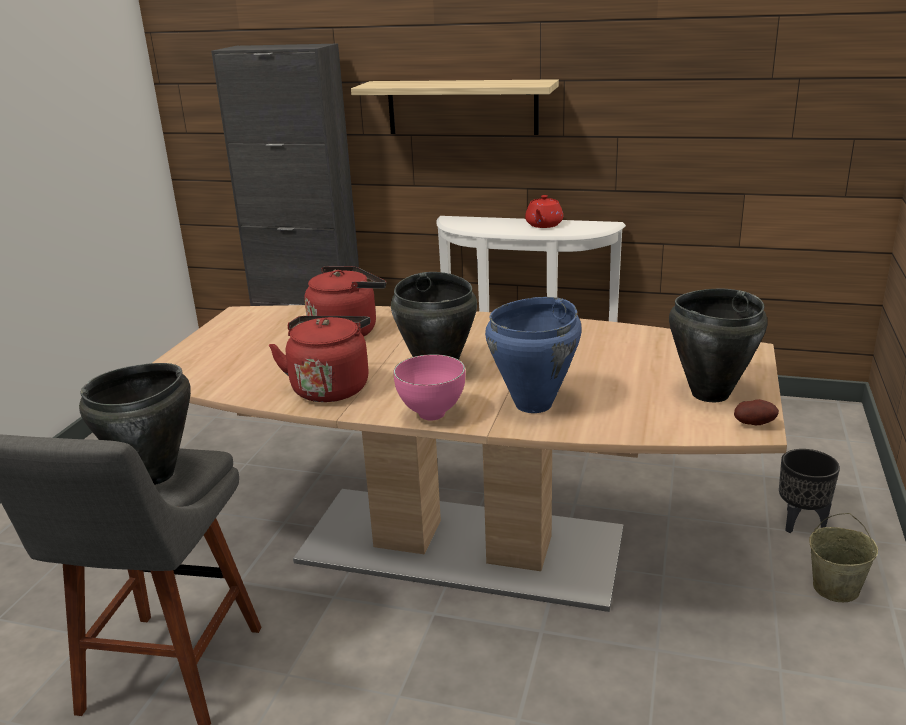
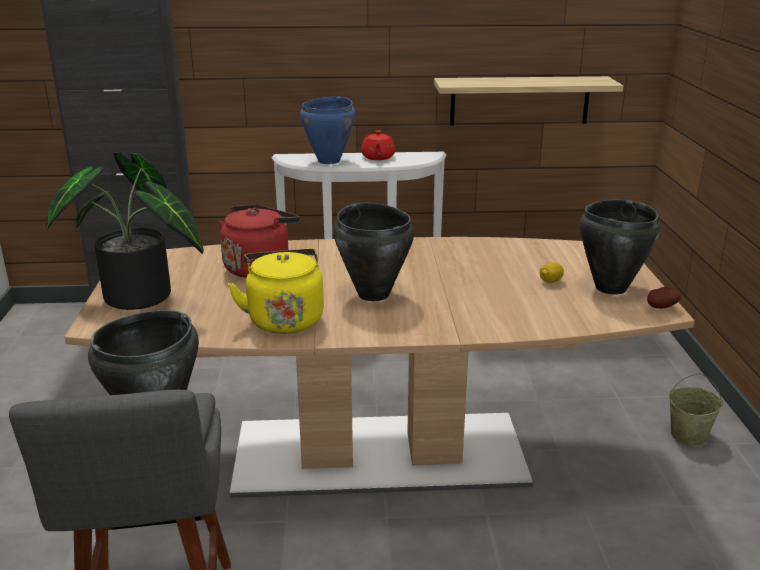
camera: 20 degrees left, 0 degrees up
red kettle [269,316,370,402] -> yellow kettle [228,249,324,334]
shelf [351,79,559,135] -> shelf moved to [434,76,623,126]
pink bowl [393,354,465,421] -> none
blue cooking pot [485,297,582,413] -> blue cooking pot moved to [300,96,355,164]
black planter [779,449,840,533] -> none
none -> potted plant [46,152,204,310]
none -> lemon [540,262,564,283]

